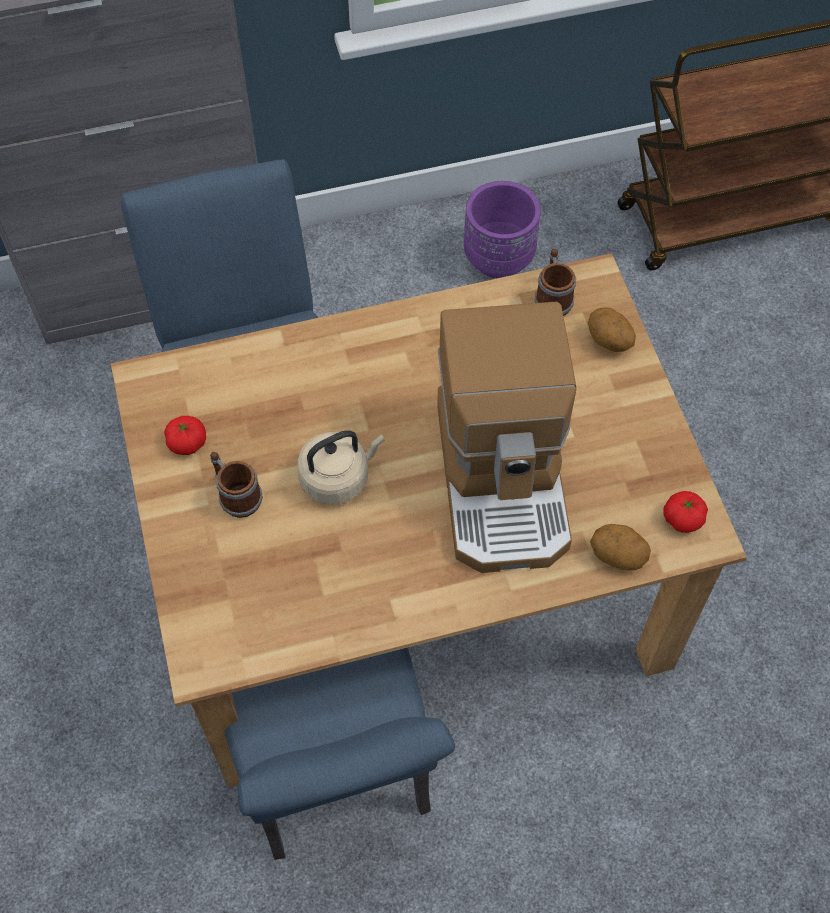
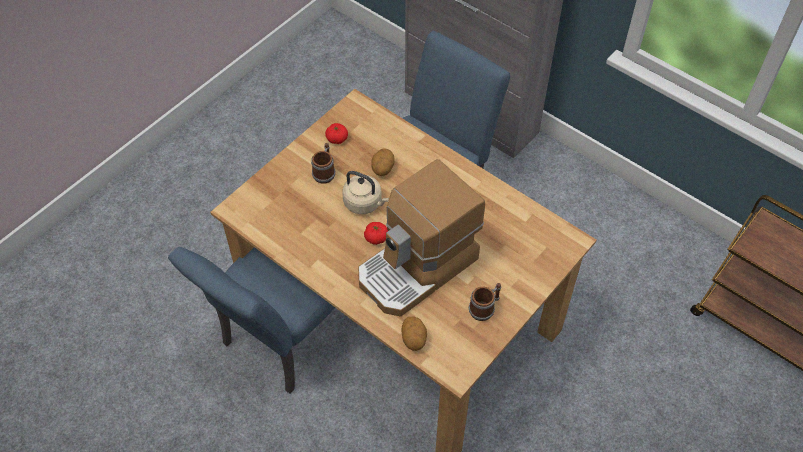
camera: 55 degrees right, 5 degrees down
purple planter [464,181,541,278] -> none
mug [535,248,576,316] -> mug moved to [469,283,501,321]
potato [588,307,636,352] -> potato moved to [371,148,395,176]
tomato [664,491,708,533] -> tomato moved to [364,222,388,245]

